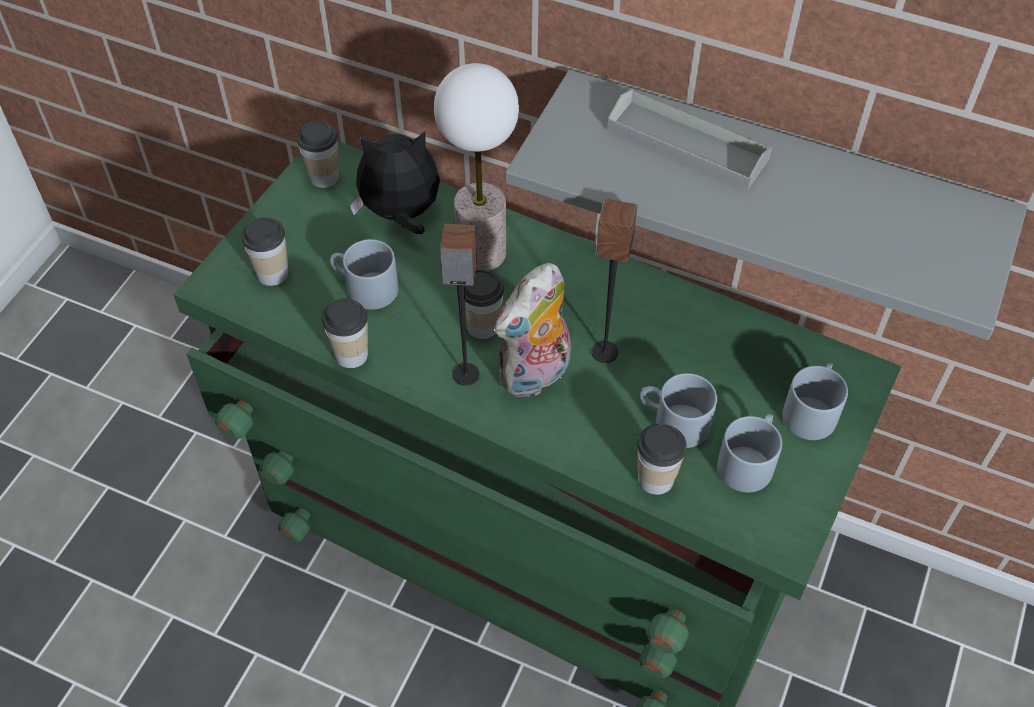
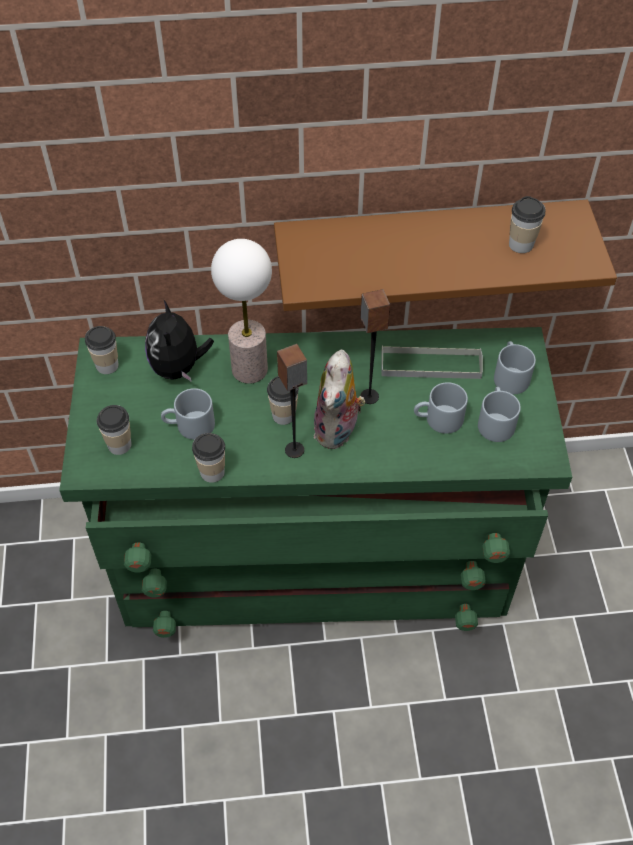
camera: 30 degrees left, 0 degrees up
plush toy [350,131,440,234] -> plush toy turned 60 degrees counterclockwise [145,299,214,382]
grey shelf [505,70,1027,340] -> brown shelf [274,200,617,311]
grey tray [607,89,772,190] -> grey tray moved to [381,346,483,379]
cup [637,424,686,495] -> cup moved to [509,196,546,253]

